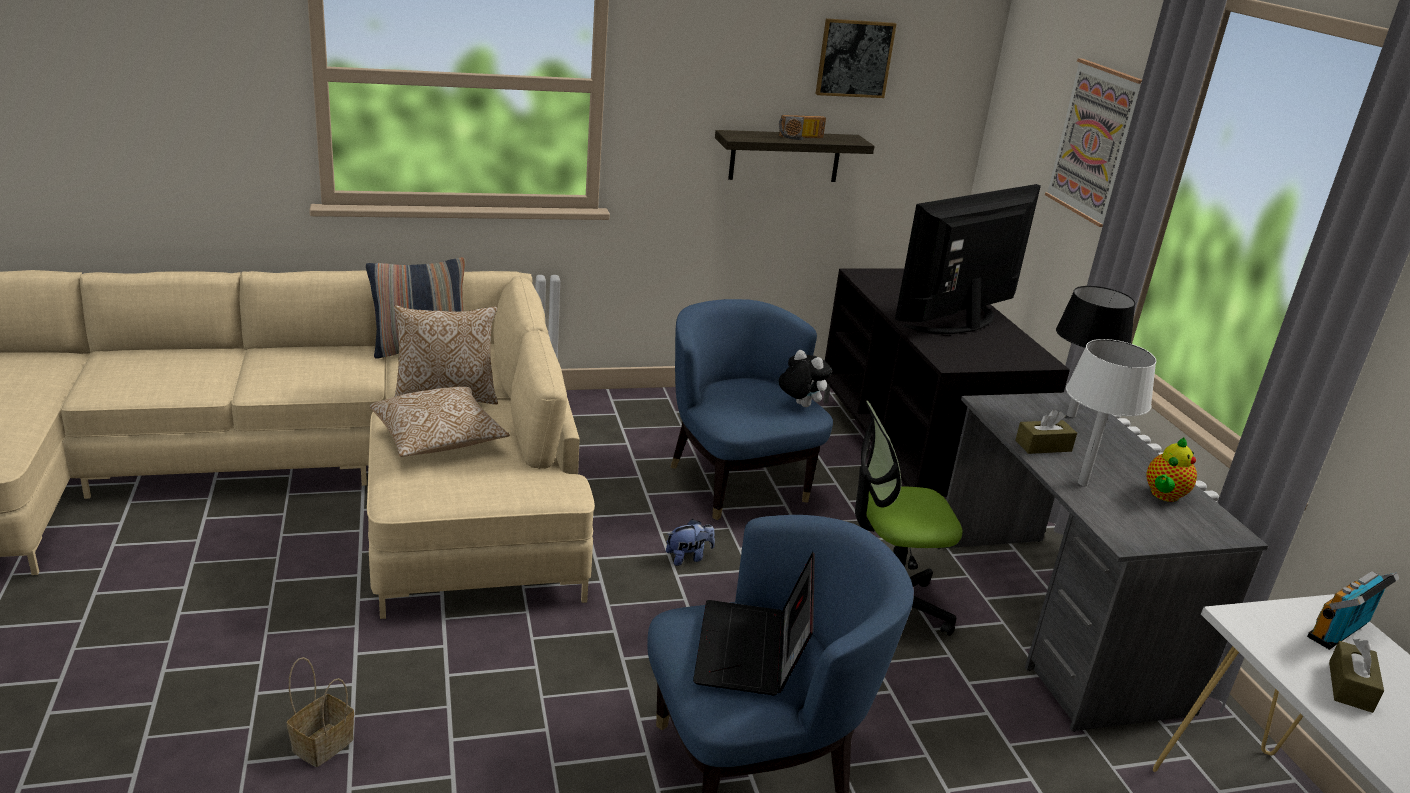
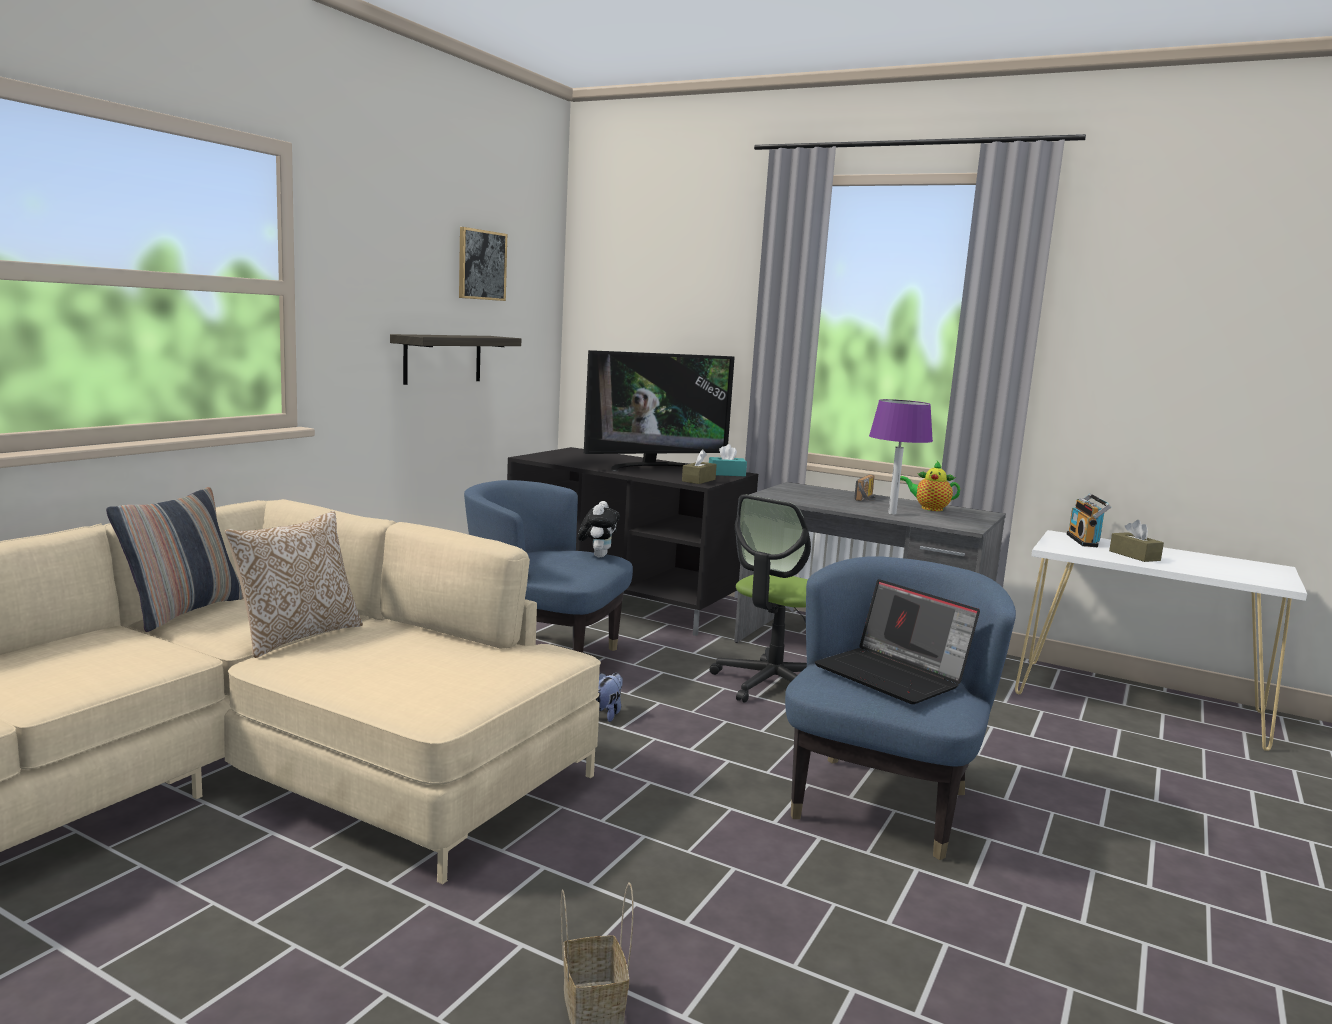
camera: 45 degrees left, 15 degrees down
pillow [370,387,510,457] -> none
radio [779,115,826,140] -> radio moved to [854,474,876,501]
plush toy [779,350,832,407] -> plush toy turned 105 degrees clockwise [578,501,620,558]
television [895,184,1041,334] -> television turned 120 degrees counterclockwise [584,350,735,471]
brown tissue box [1015,409,1077,454] -> brown tissue box moved to [682,449,717,484]
picture [1045,58,1142,227] -> none
black table lamp [1056,286,1135,418] -> none
white table lamp [1066,339,1156,486] -> purple table lamp [869,399,933,514]
teapot [1146,437,1197,502] -> teapot turned 120 degrees clockwise [900,461,960,511]
none -> turquoise tissue box [709,444,747,476]

